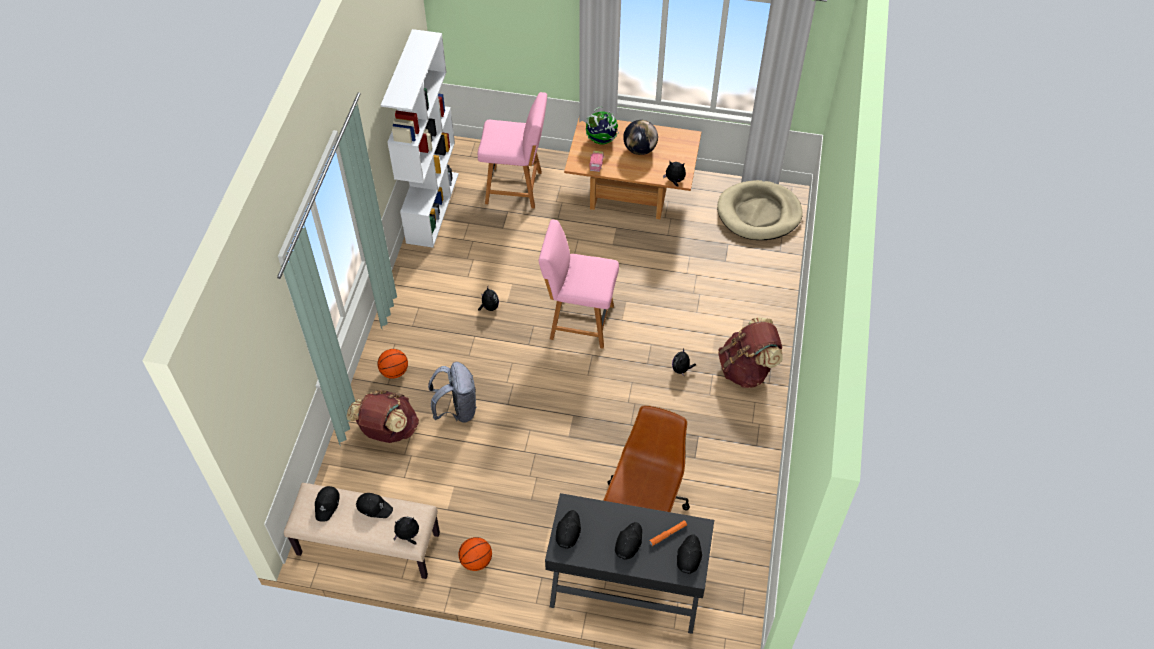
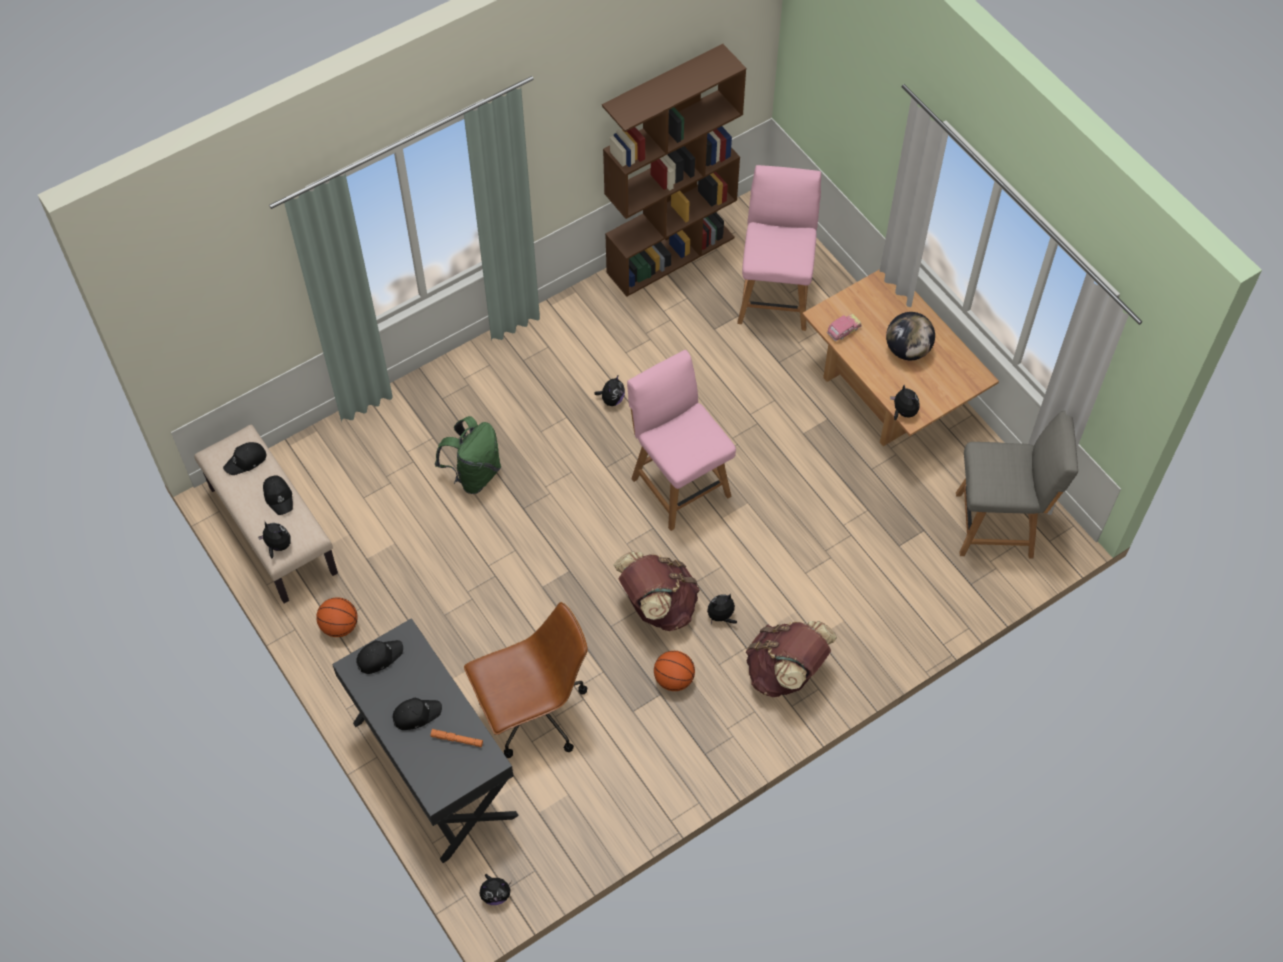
camera: 45 degrees right, 5 degrees up
brown backpack [346,390,419,443] -> brown backpack moved to [614,551,700,631]
basketball [378,349,408,379] -> basketball moved to [654,651,695,691]
white bookcase [381,29,459,248] -> brown bookcase [602,44,746,297]
grey backpack [428,362,477,423] -> green backpack [435,416,501,494]
pink chair [478,92,547,209] -> pink chair turned 135 degrees counterclockwise [737,165,821,331]
globe [586,107,619,144] -> none
black cap [677,534,702,574] -> none
beige dog bed [717,180,803,240] -> grey chair [956,411,1078,558]
none -> plush toy [479,874,512,905]

